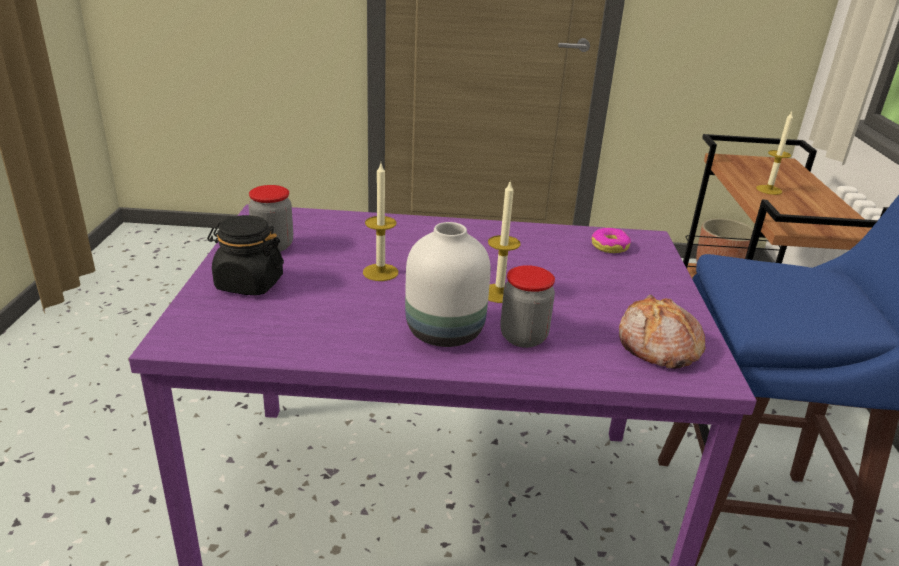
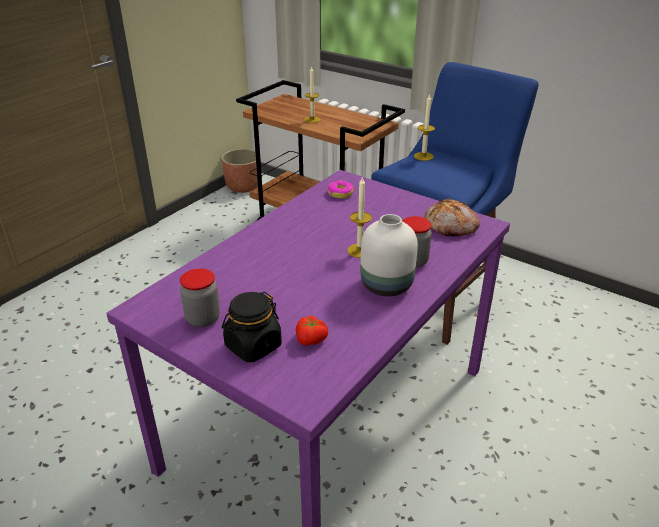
camera: 55 degrees left, 5 degrees up
candle [363,163,398,281] -> candle moved to [414,94,435,161]
none -> tomato [296,315,328,346]

